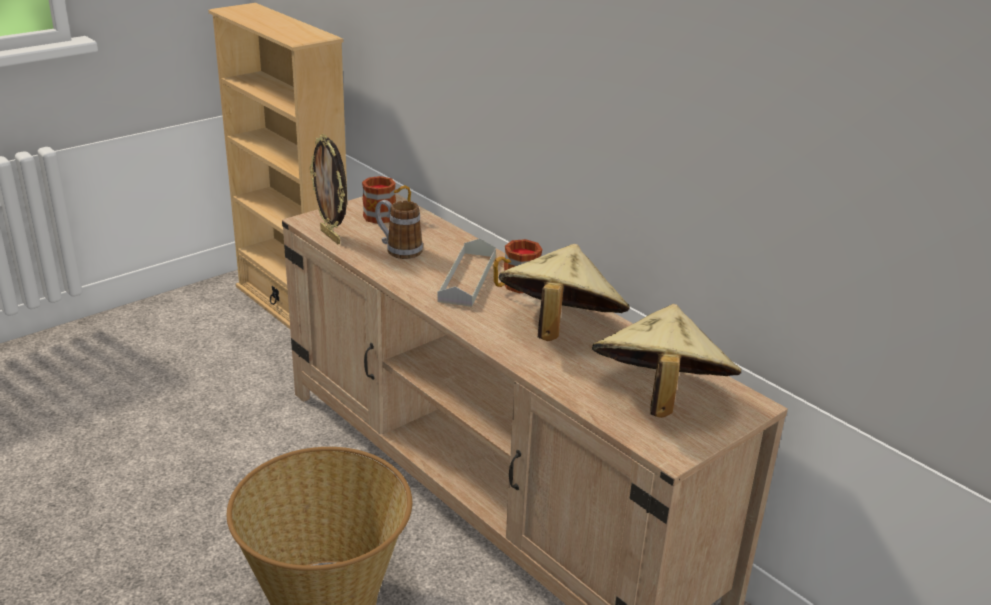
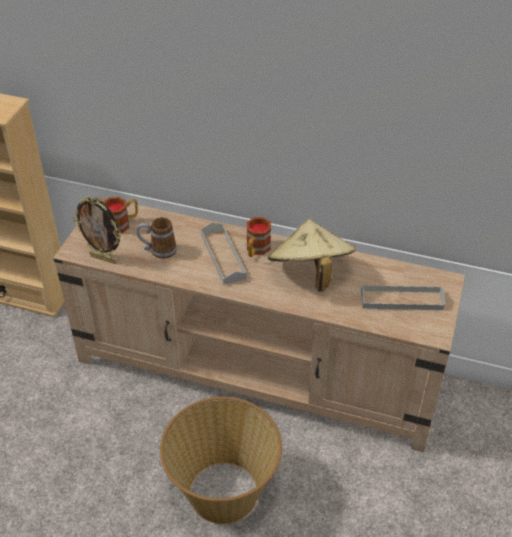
camera: 30 degrees left, 15 degrees up
beige hat [592,304,741,418] -> grey tray [361,285,445,310]

